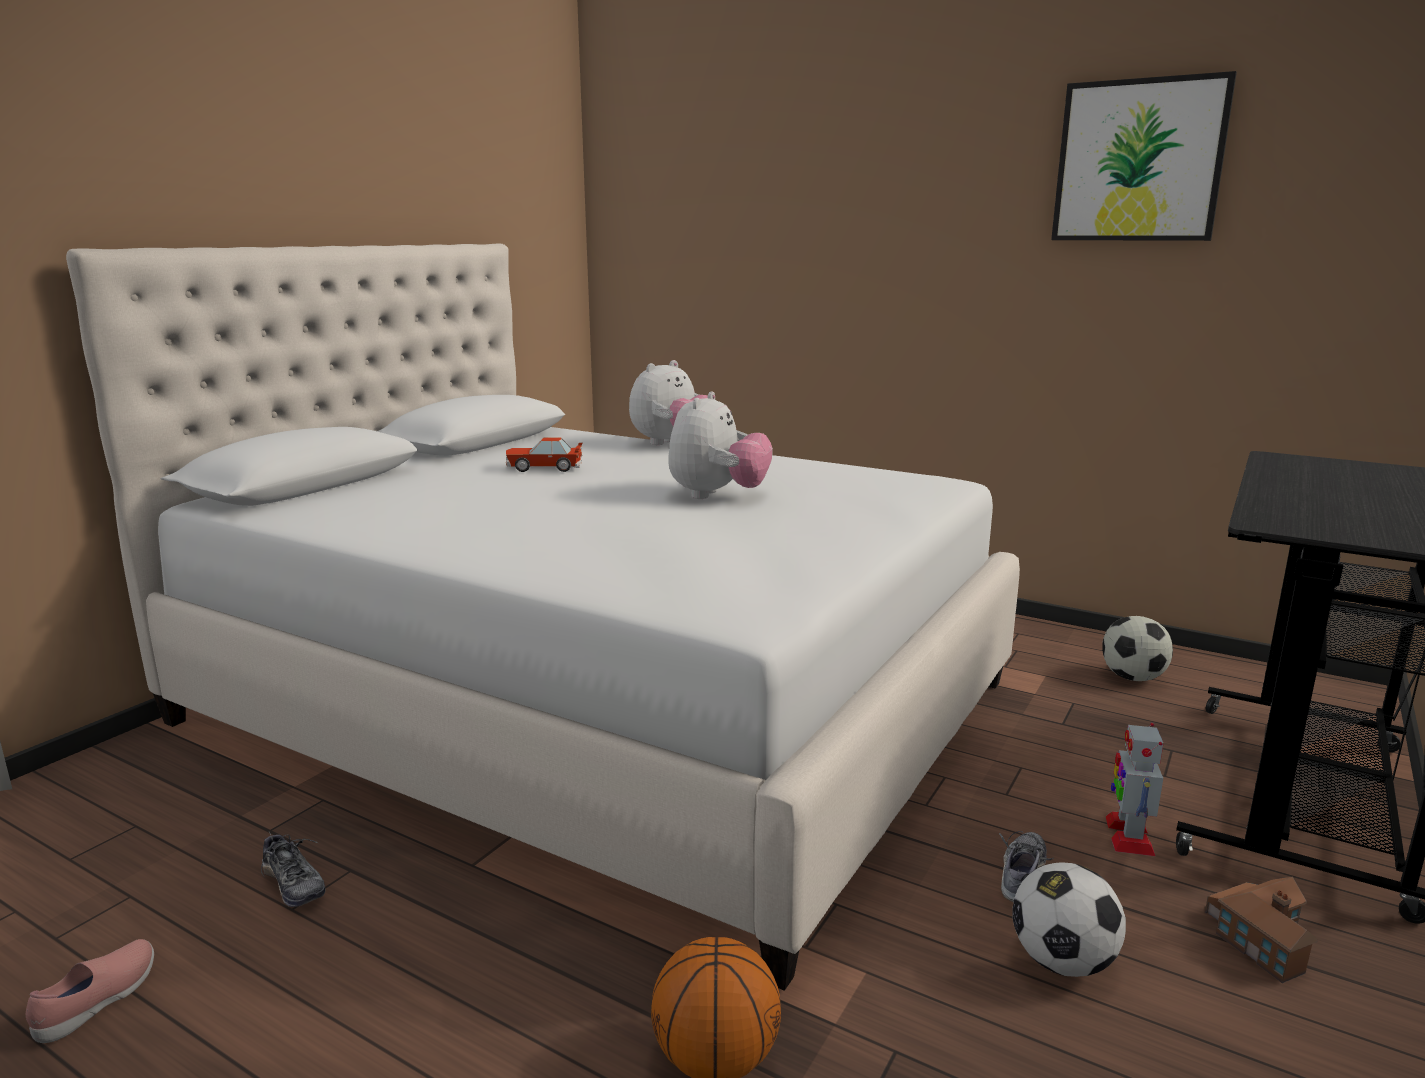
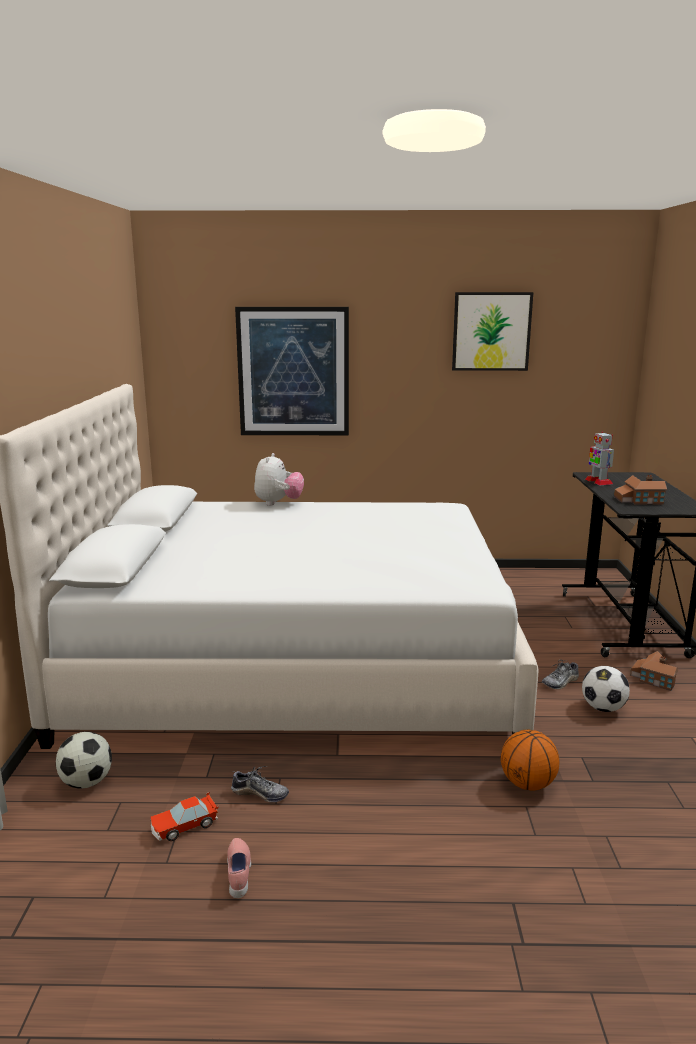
camera: 30 degrees left, 0 degrees up
toy car [506,437,582,472] -> toy car moved to [151,792,219,841]
plush toy [668,391,773,499] -> none
shoe [999,831,1054,902] -> shoe turned 120 degrees counterclockwise [542,659,579,689]
football [1102,616,1173,681] -> football moved to [56,732,112,789]
toy robot [1106,723,1164,856] -> toy robot moved to [585,431,614,485]
none -> picture [235,307,349,435]
none -> toy house [614,475,667,505]

